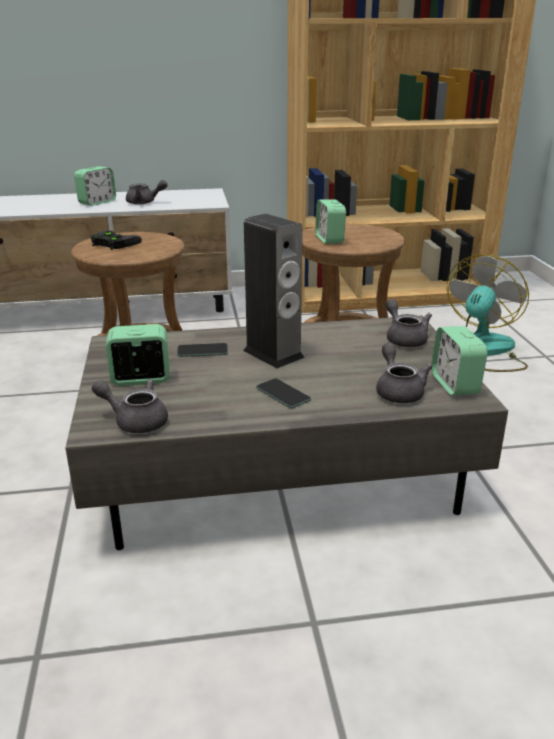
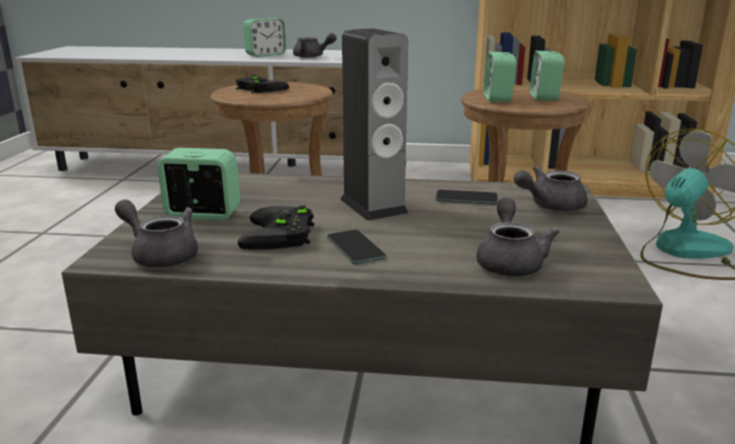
camera: 15 degrees right, 5 degrees down
phone [177,343,228,357] -> phone moved to [435,190,498,205]
grey teapot [386,299,432,347] -> grey teapot turned 105 degrees counterclockwise [514,166,588,212]
alarm clock [431,326,488,396] -> alarm clock moved to [530,51,565,101]
none -> black game controller [238,205,314,250]

